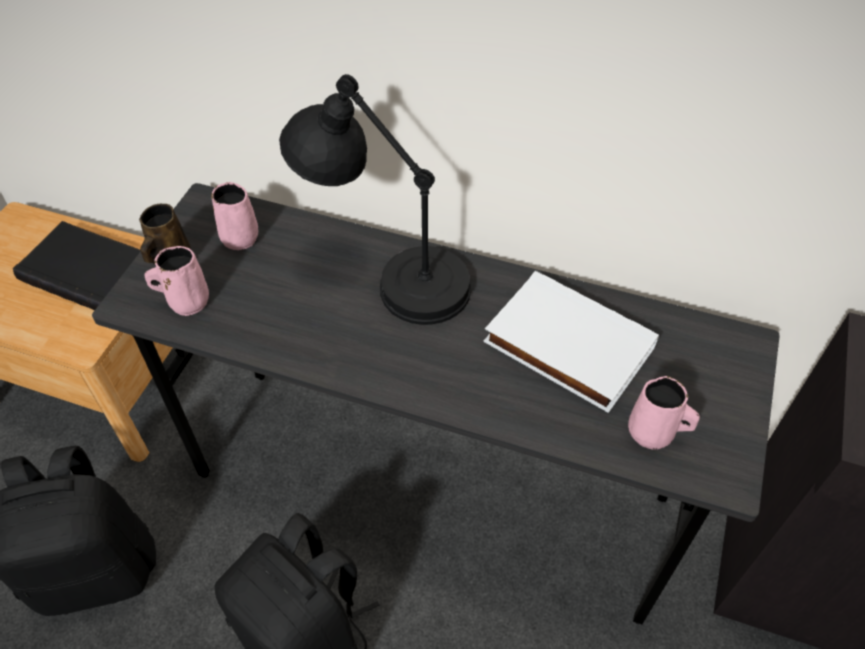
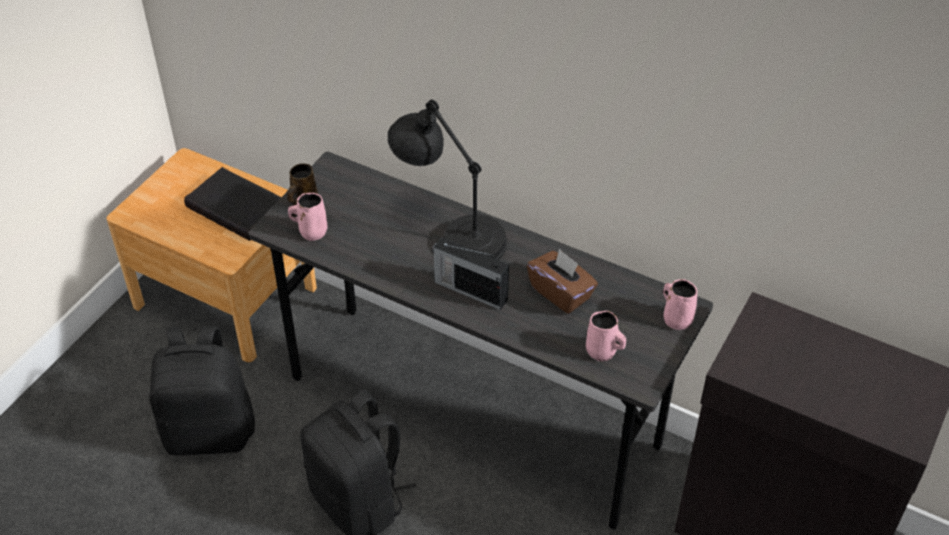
camera: 10 degrees right, 5 degrees down
pink mug [211,182,258,250] -> pink mug moved to [663,279,697,330]
white book [484,271,659,413] -> brown tissue box [527,248,598,314]
none -> radio [432,237,509,310]

